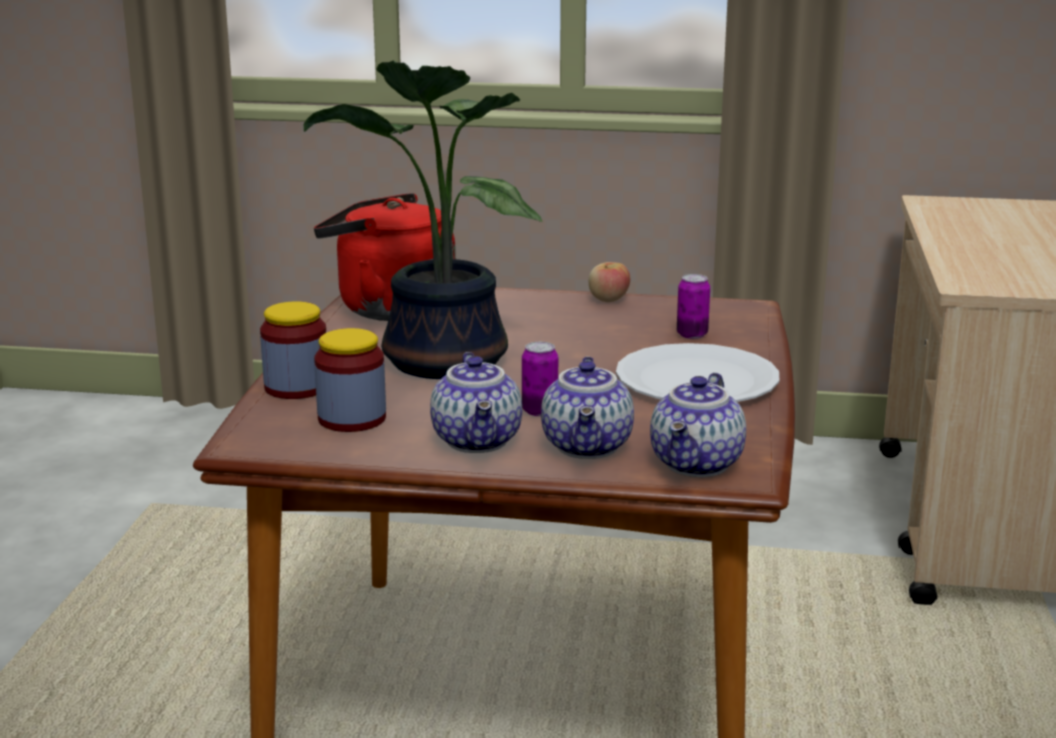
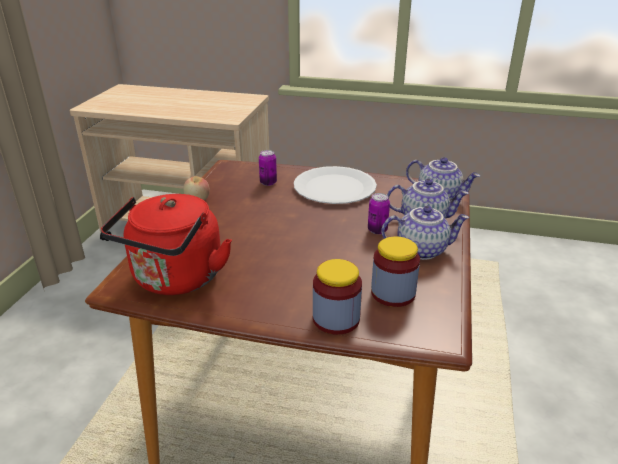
camera: 85 degrees left, 10 degrees up
potted plant [304,60,542,379] -> none

